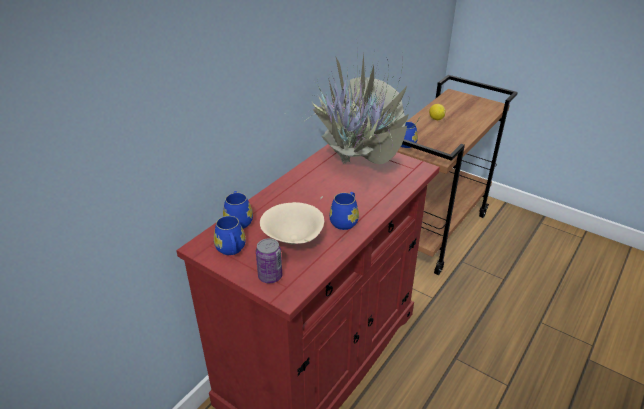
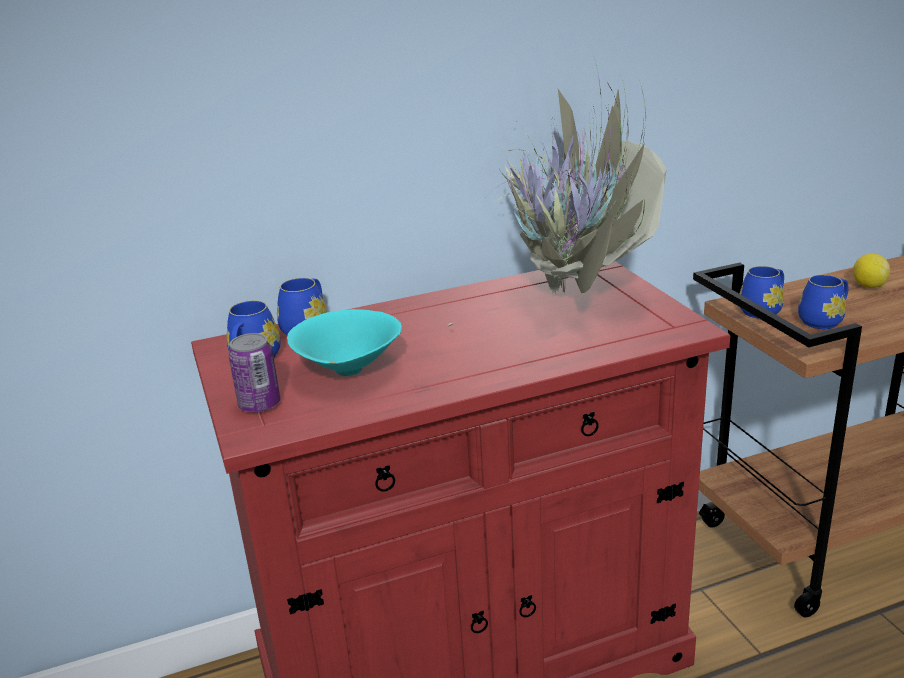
camera: 35 degrees right, 10 degrees down
beige bowl [260,202,324,244] -> turquoise bowl [287,309,402,376]
blue mug [329,192,359,230] -> blue mug moved to [798,275,849,329]

